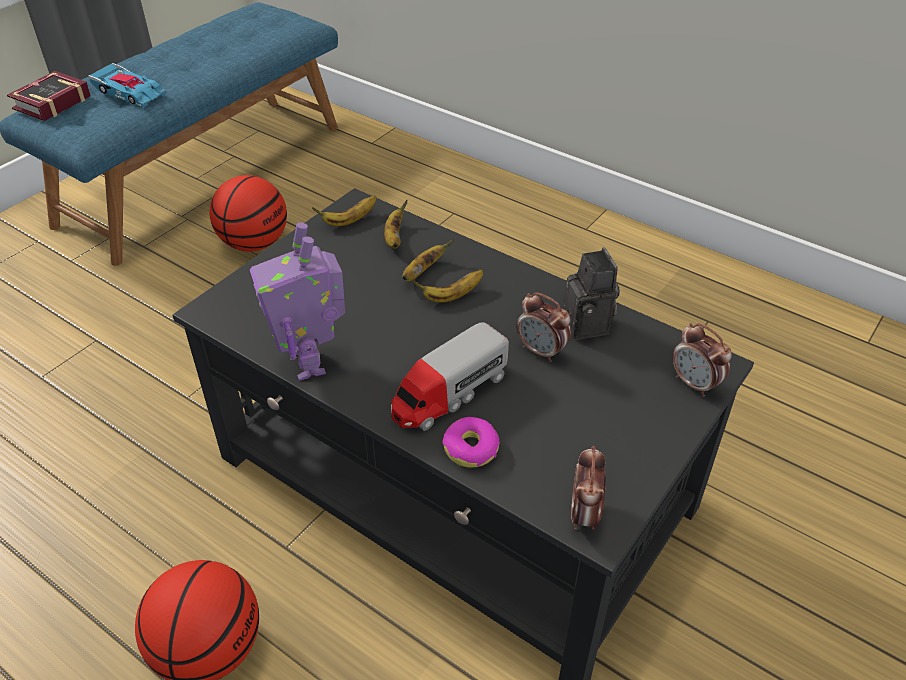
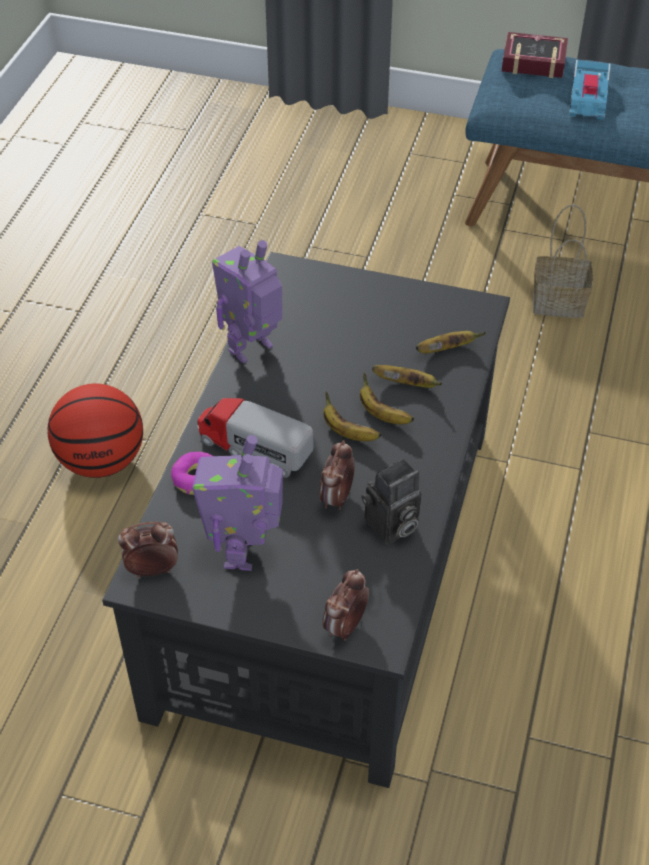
camera: 70 degrees right, 5 degrees up
basketball [209,175,287,251] -> basket [532,204,593,318]
banana [312,195,376,226] -> banana moved to [323,392,381,441]
none -> toy robot [192,435,283,571]

